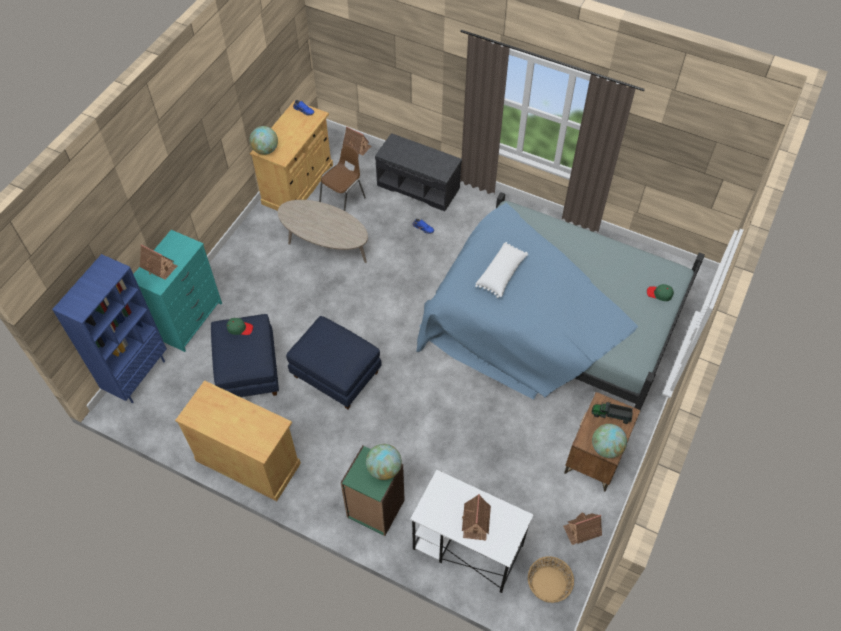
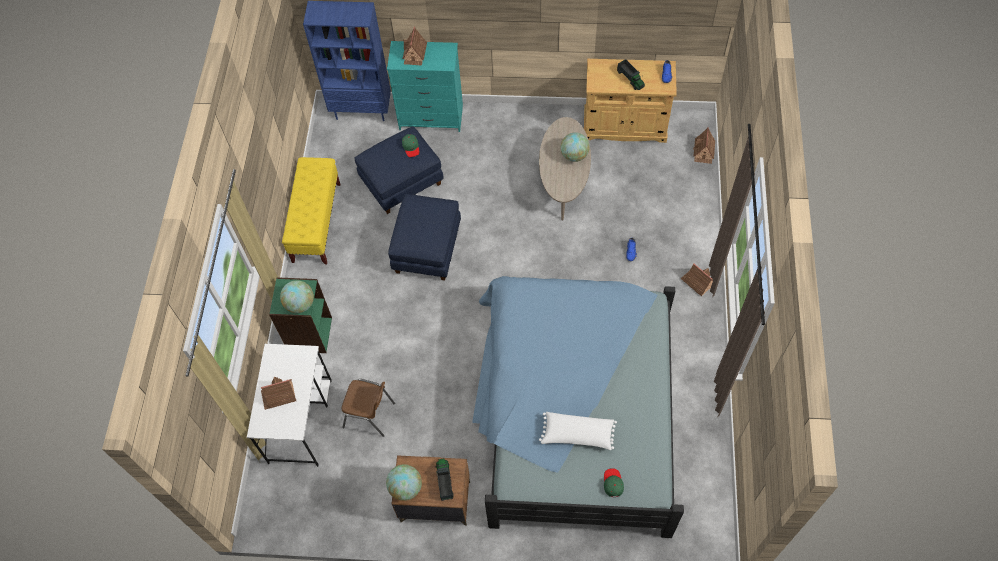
camera: 70 degrees right, 5 degrees up
beige cabinet [175,380,301,501] -> yellow bench [282,157,340,264]
globe [249,126,278,155] -> globe moved to [560,132,590,162]
brown chair [319,144,366,211] -> brown chair moved to [342,379,395,437]
grey bench [375,133,462,212] -> none
white pillow [475,242,528,298] -> white pillow moved to [539,412,617,450]
basket [528,556,574,603] -> none
toy house [563,512,602,545] -> toy house moved to [681,264,713,296]
none -> toy truck [617,59,645,90]

